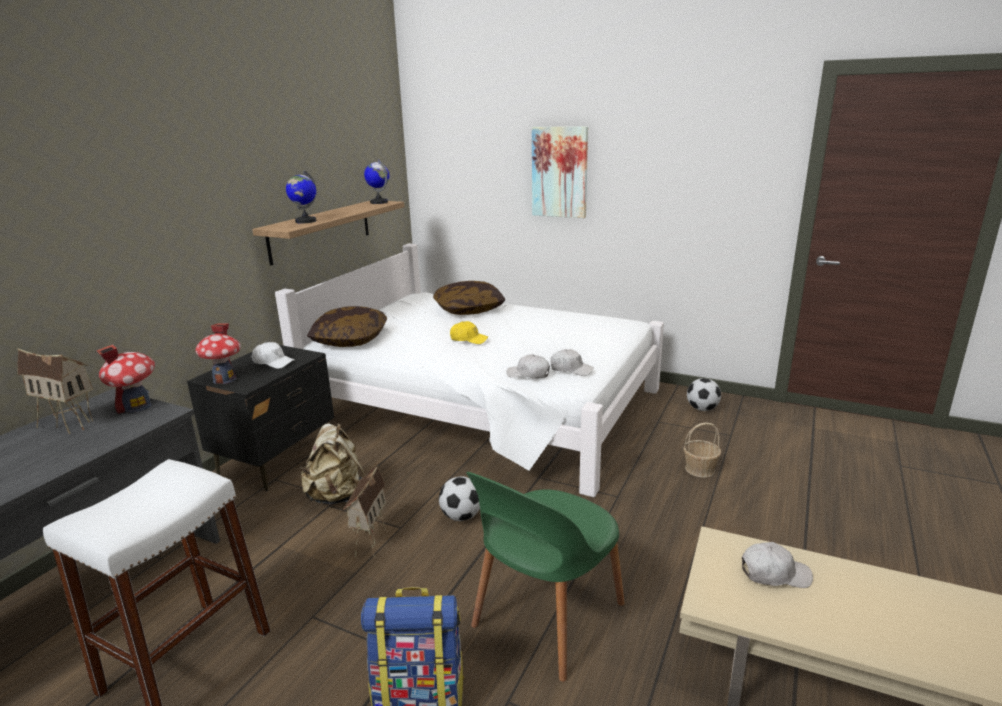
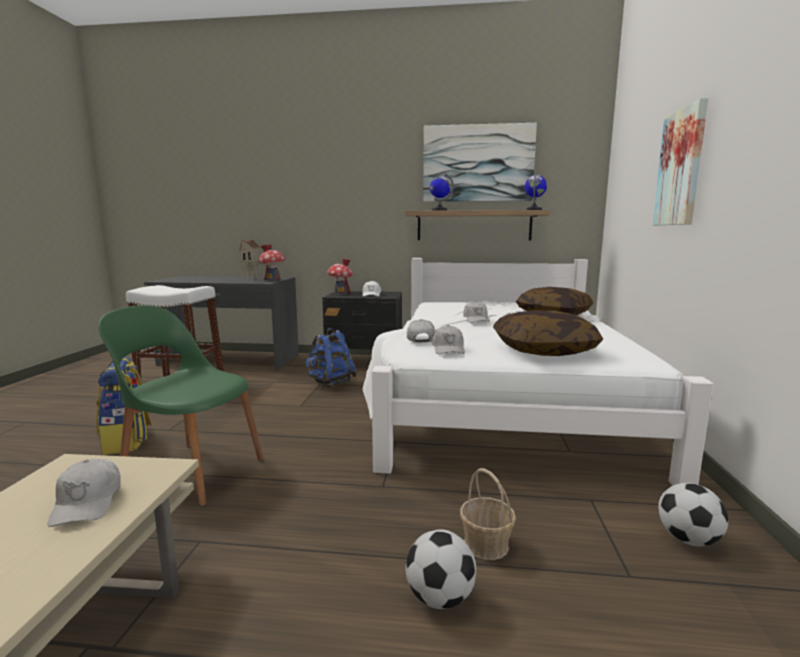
camera: 70 degrees right, 10 degrees down
beige backpack [300,423,365,504] -> blue backpack [306,328,357,388]
pillow [307,306,387,347] -> pillow moved to [493,311,603,356]
toy house [343,466,387,558] -> none
football [439,476,480,521] -> football moved to [406,529,476,609]
yellow cap [450,321,488,344] -> white cap [463,301,490,323]
none -> picture [423,123,537,202]

